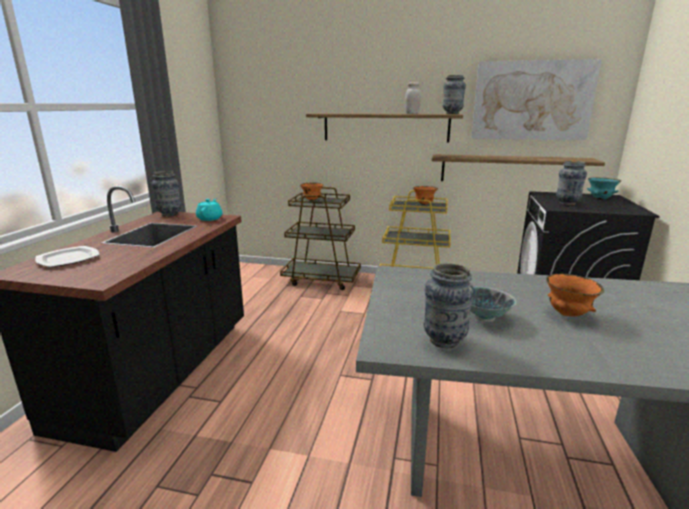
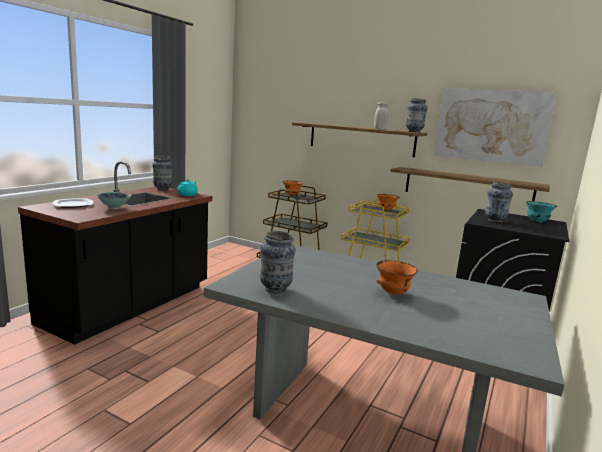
camera: 15 degrees right, 5 degrees down
bowl [470,287,516,322] -> bowl moved to [97,192,131,209]

